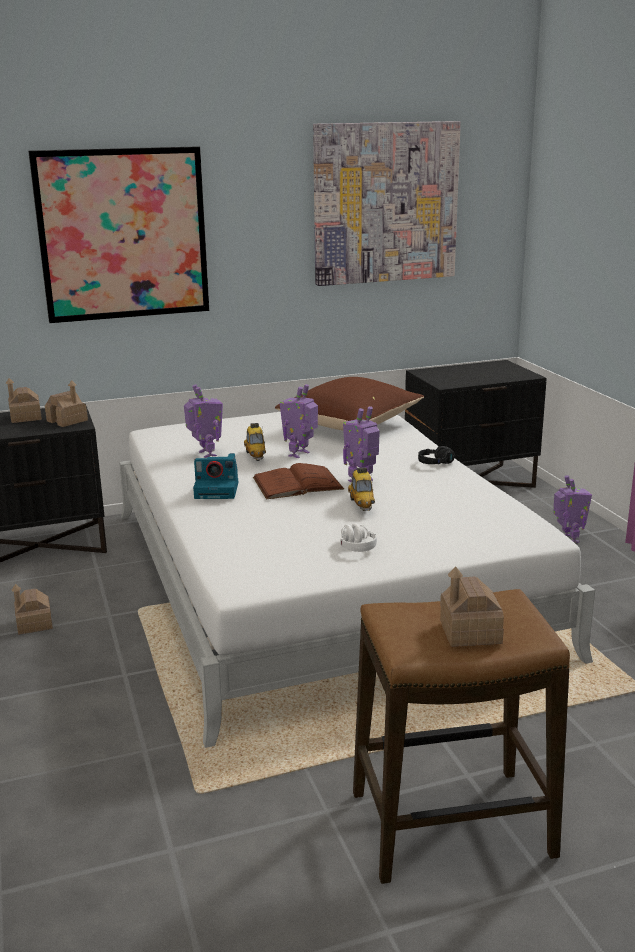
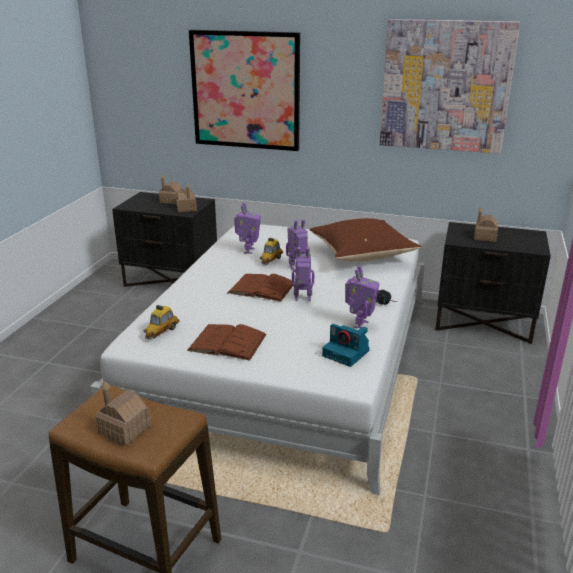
camera: 35 degrees right, 5 degrees up
toy house [11,584,53,635] -> toy house moved to [474,208,498,242]
camera [193,453,238,499] -> camera moved to [322,324,370,367]
white headphones [340,523,377,552] -> brown book [187,324,267,361]
toy car [348,467,375,511] -> toy car moved to [144,305,179,339]
toy robot [553,475,592,543] -> toy robot moved to [345,266,380,328]

